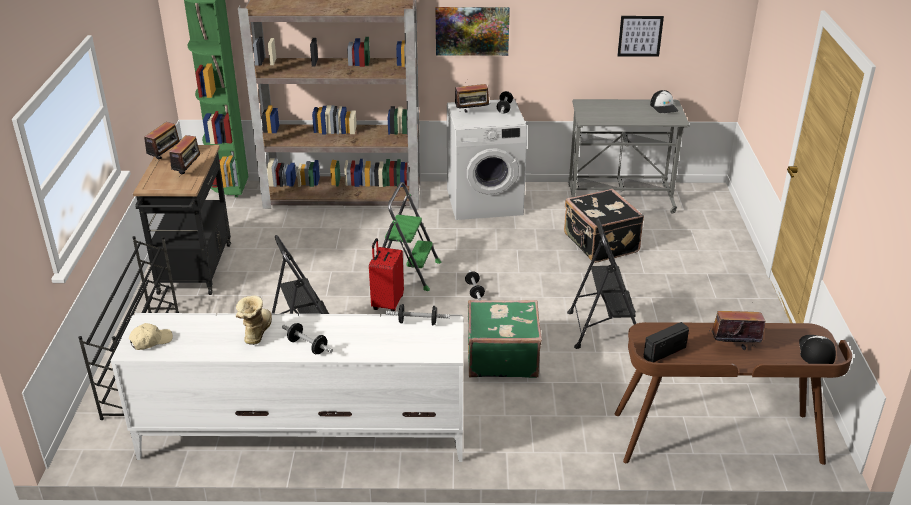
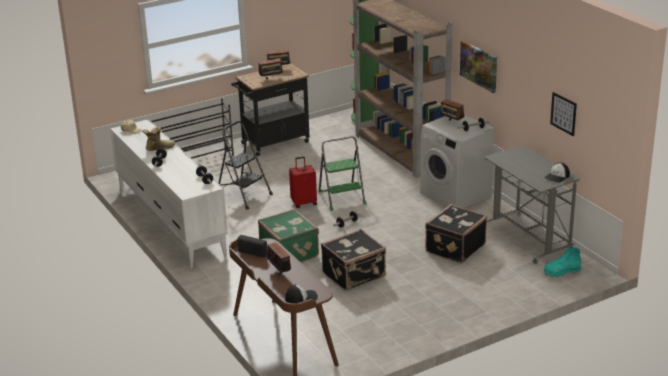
camera: 60 degrees right, 5 degrees down
black step ladder [567,219,636,349] -> black suitcase [321,229,386,290]
none -> turquoise boot [544,248,582,277]

